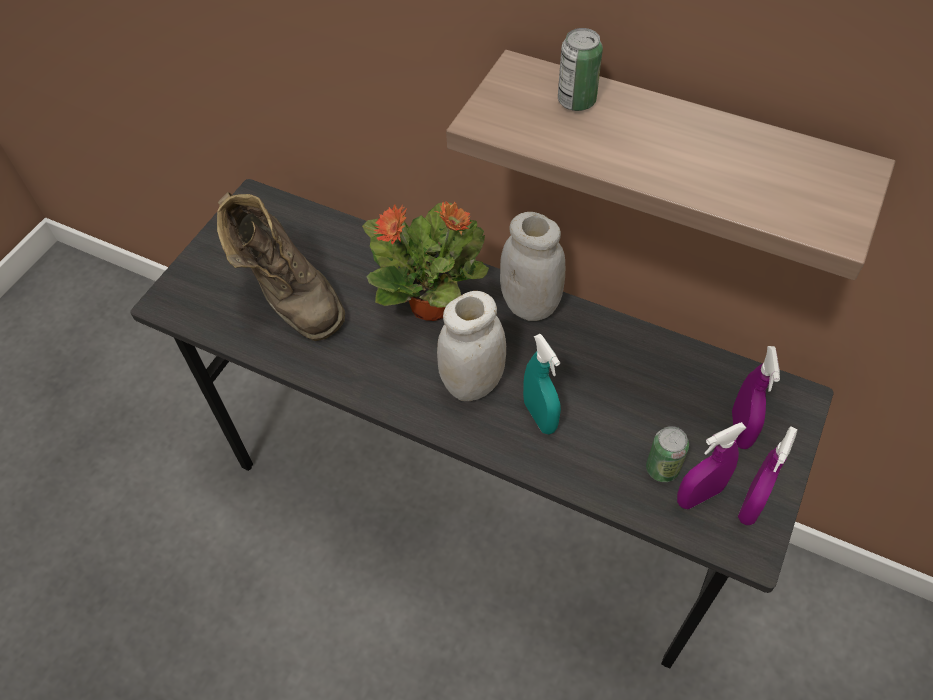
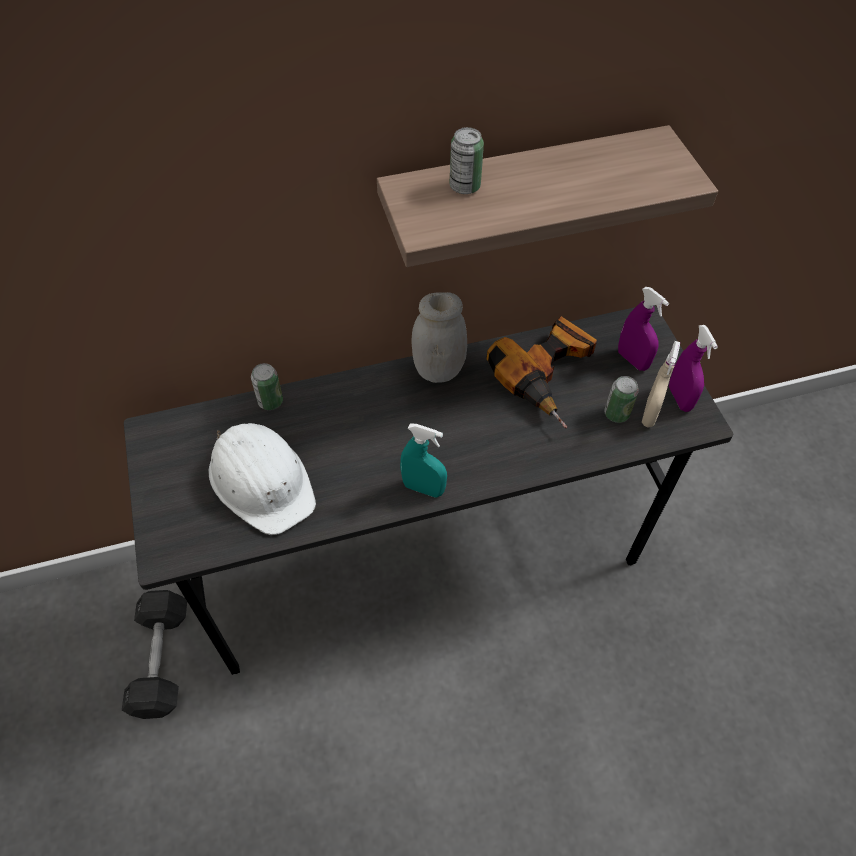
camera: 45 degrees left, 0 degrees up
brown boot [217,192,345,341] -> white hard hat [208,423,316,535]
potted plant [362,201,489,321] -> none
white jar [437,291,506,401] -> none
turquoise spray bottle [523,334,561,434] -> turquoise spray bottle moved to [400,423,447,498]
purple spray bottle [677,422,746,509] -> beige spray bottle [642,341,680,427]
none -> grey dumbbell [122,590,187,719]
none -> can [251,363,283,410]
none -> power drill [486,316,597,428]

